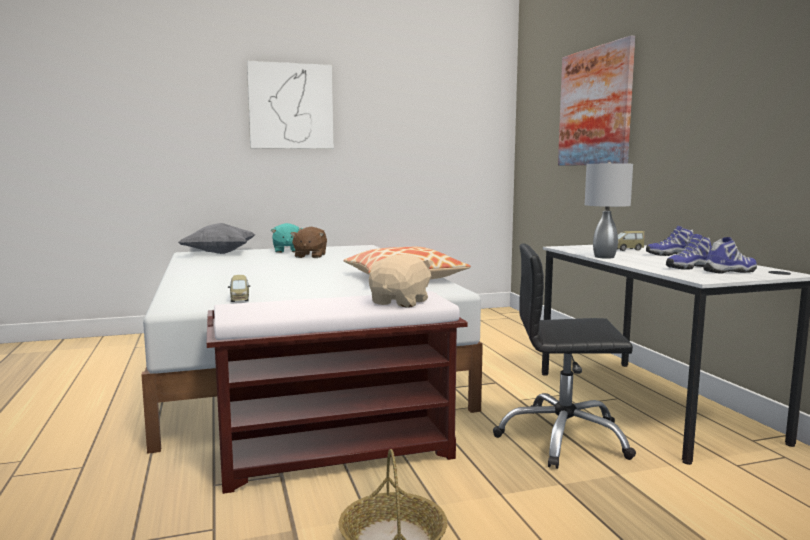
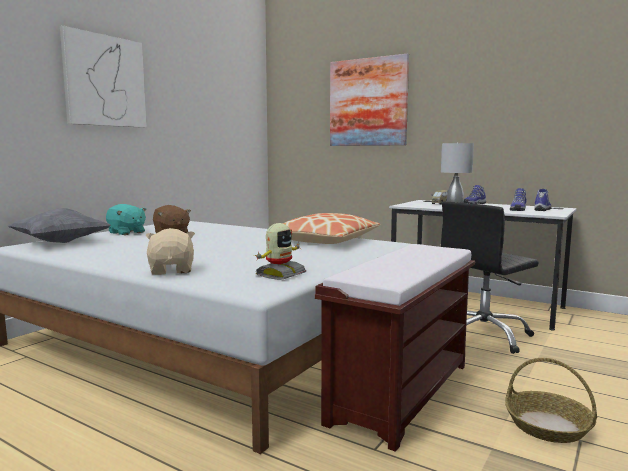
camera: 40 degrees left, 0 degrees up
toy car [228,275,250,302] -> toy robot [255,223,306,280]
beige plush toy [369,254,433,308] -> beige plush toy moved to [146,228,195,275]

